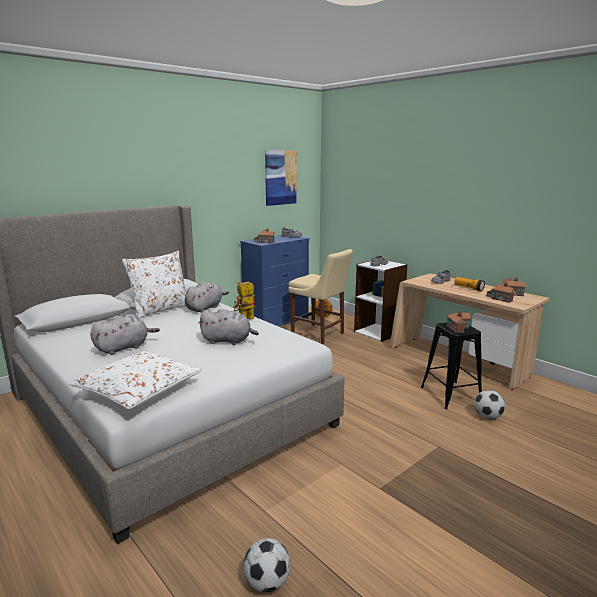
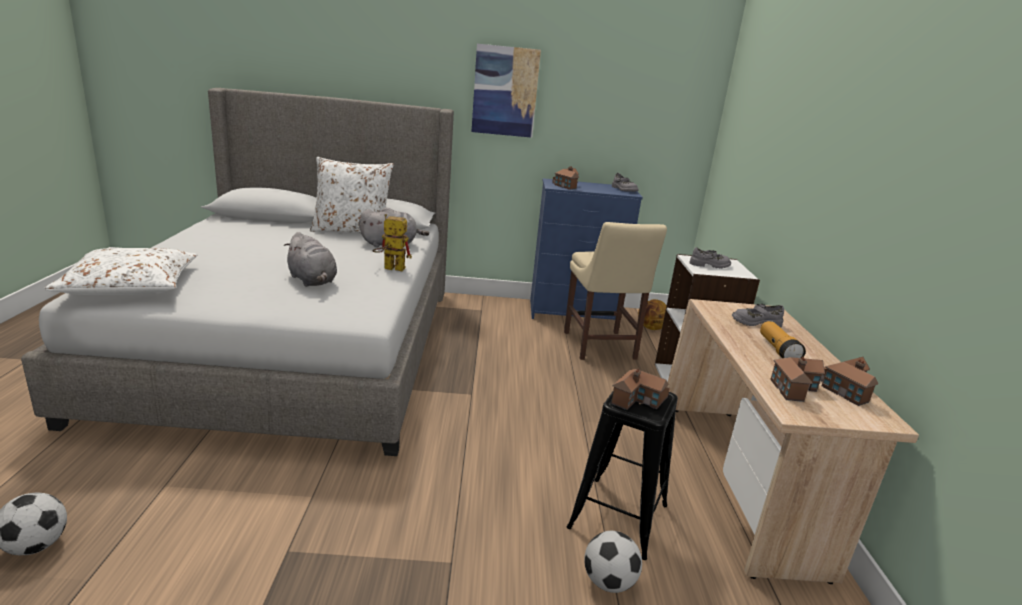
camera: 40 degrees right, 5 degrees up
grey plush toy [90,315,160,355] -> none
picture [265,150,297,206] -> picture moved to [472,44,541,138]

